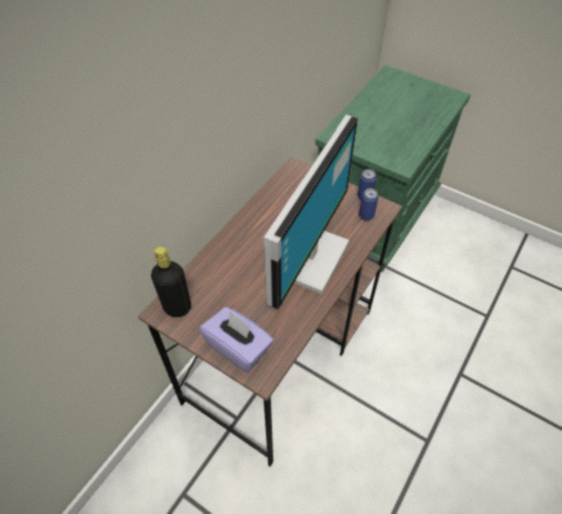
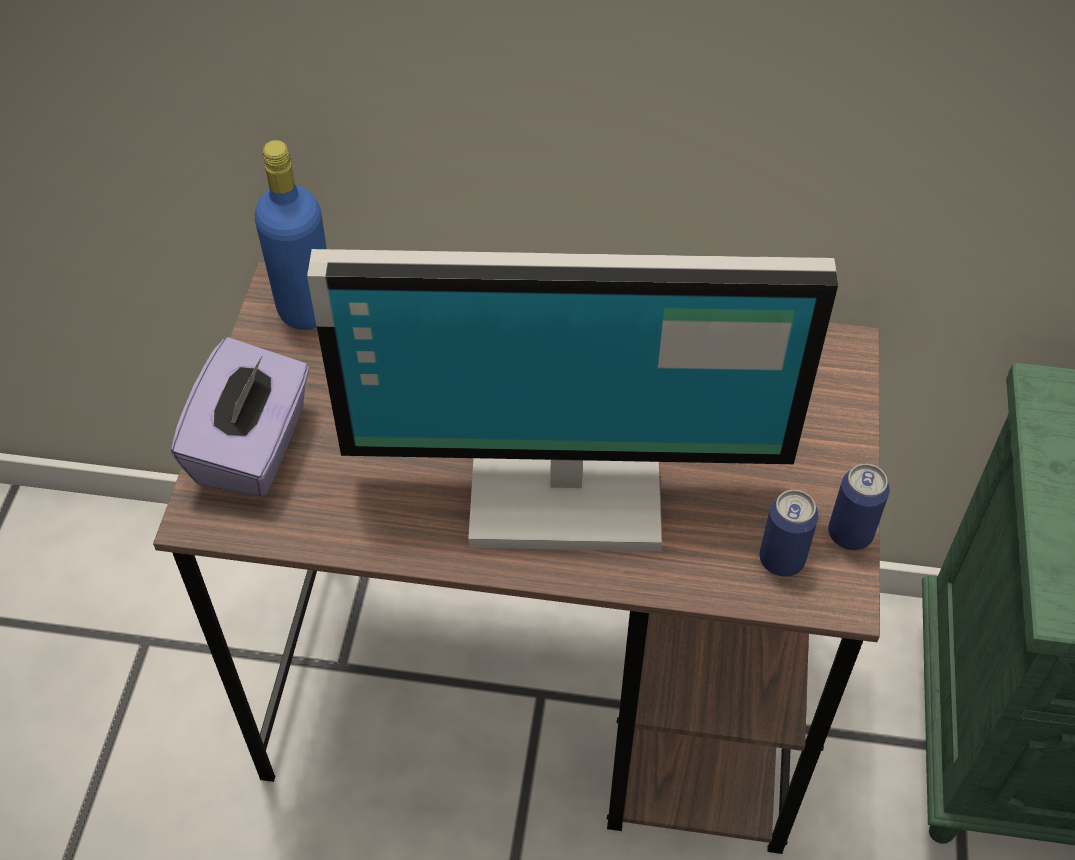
camera: 65 degrees right, 0 degrees up
black bottle [151,246,191,317] -> blue bottle [255,140,327,330]

